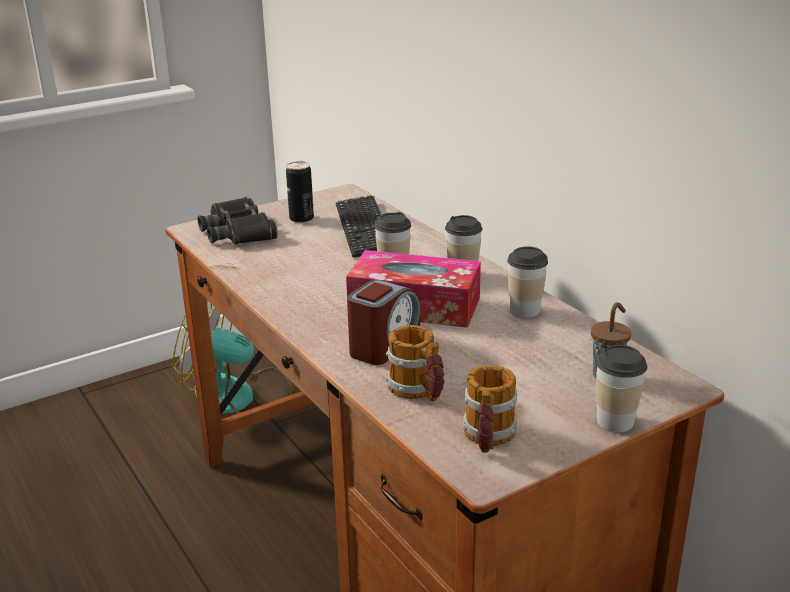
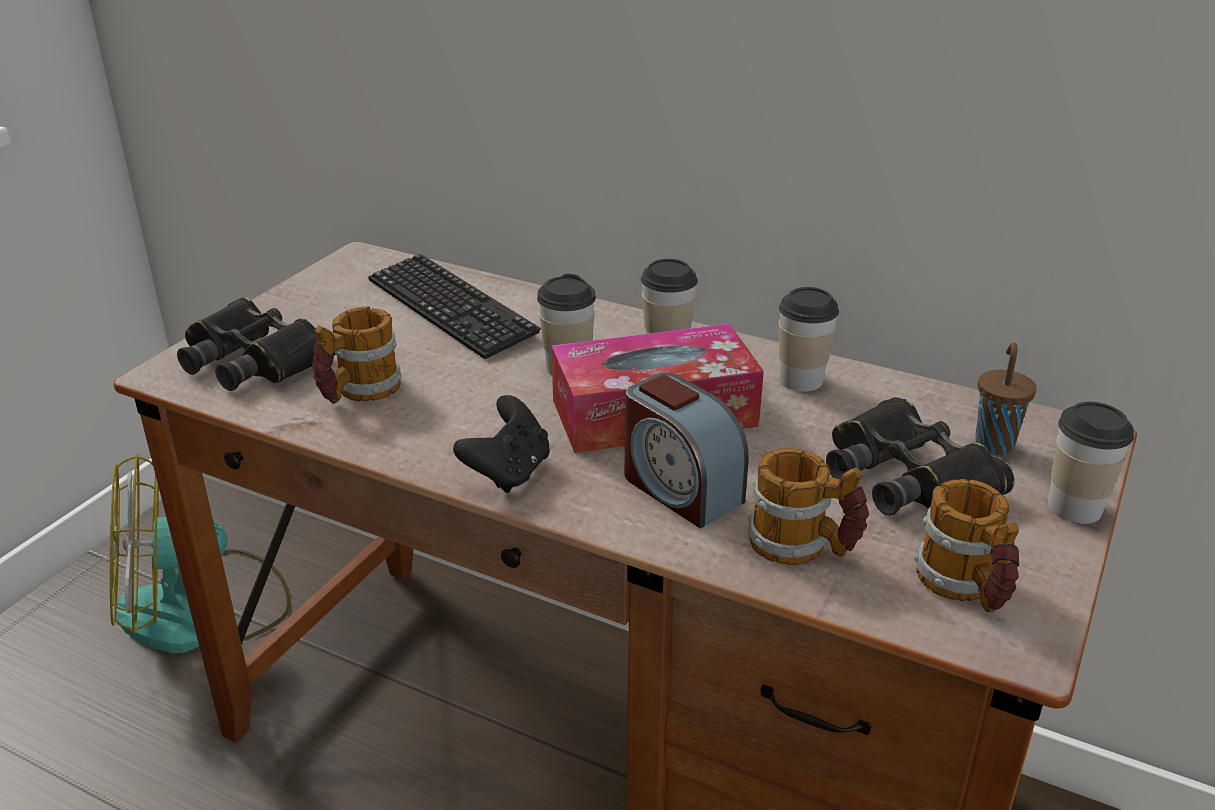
camera: 30 degrees left, 5 degrees up
can [286,161,314,223] -> none
alarm clock [347,280,420,365] -> alarm clock turned 135 degrees clockwise [625,373,749,528]
none -> mug [312,306,402,403]
none -> black game controller [453,395,550,493]
none -> black binoculars [826,397,1015,516]

